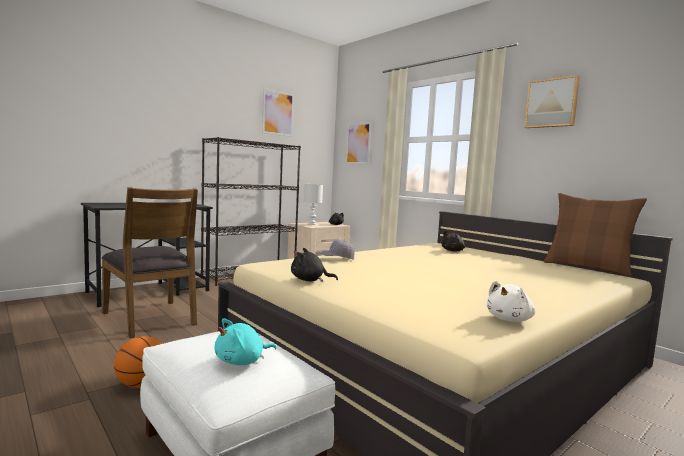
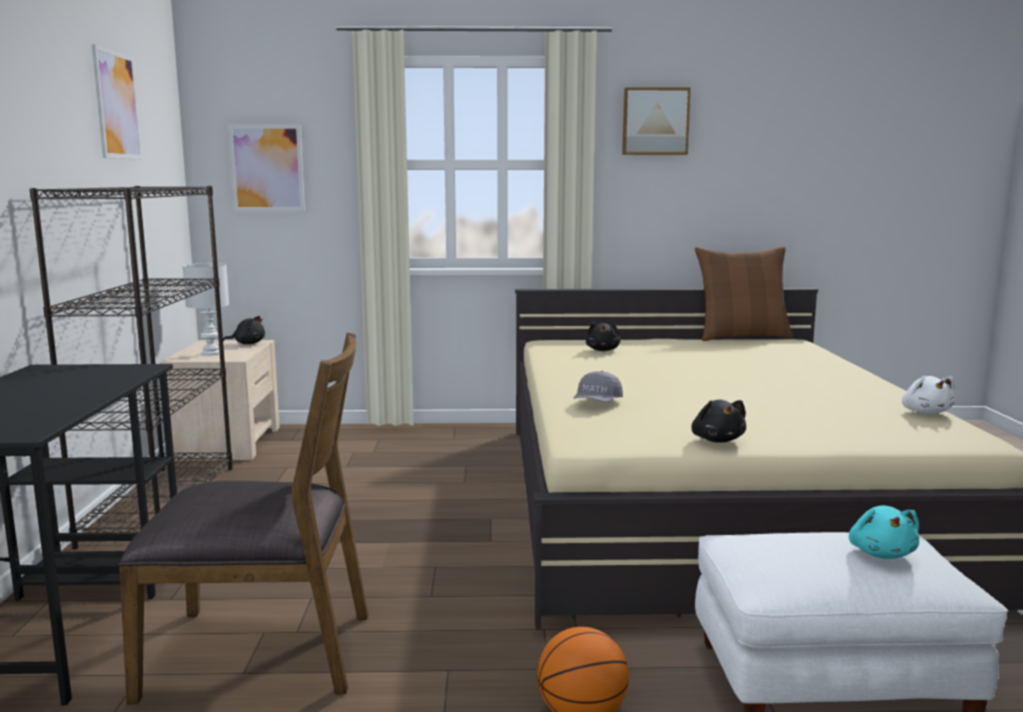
camera: 50 degrees left, 5 degrees up
black plush toy [291,248,338,282] -> black plush toy turned 60 degrees counterclockwise [691,399,746,443]

